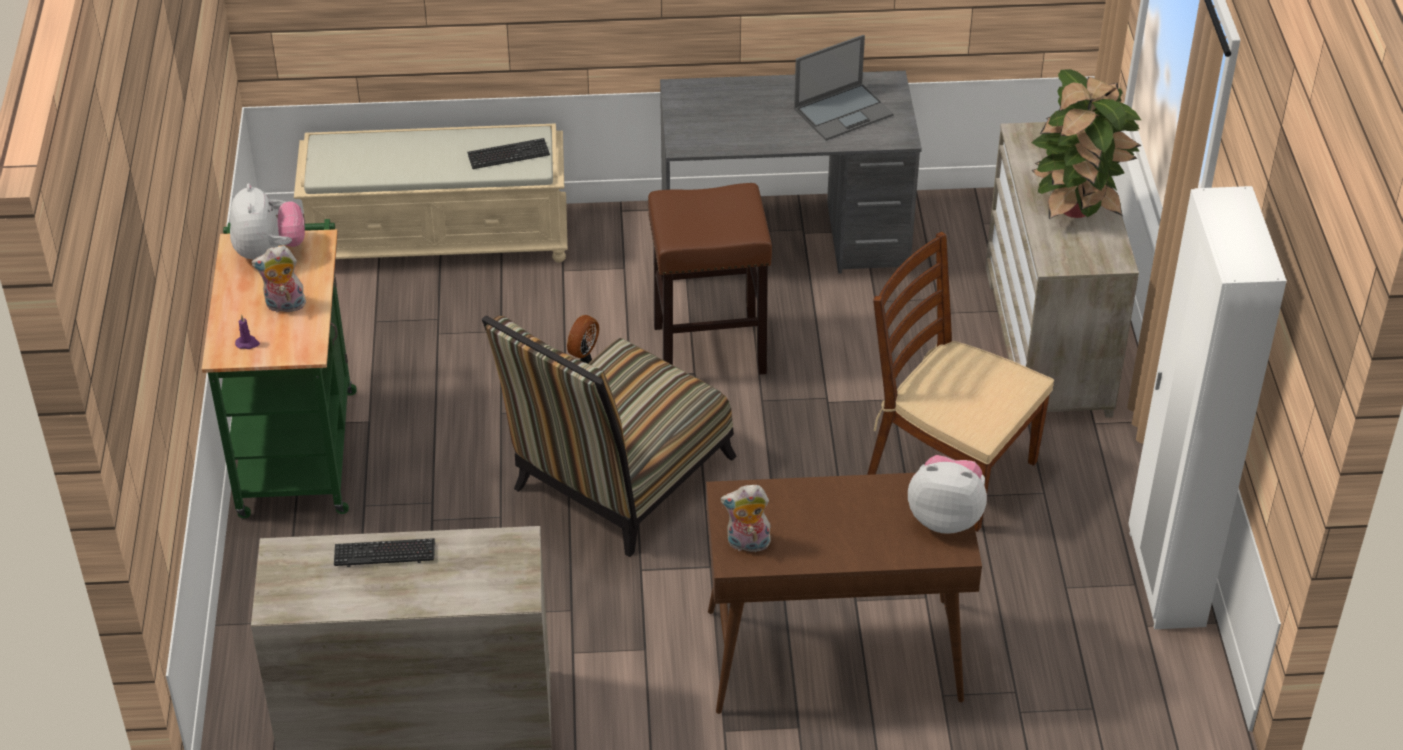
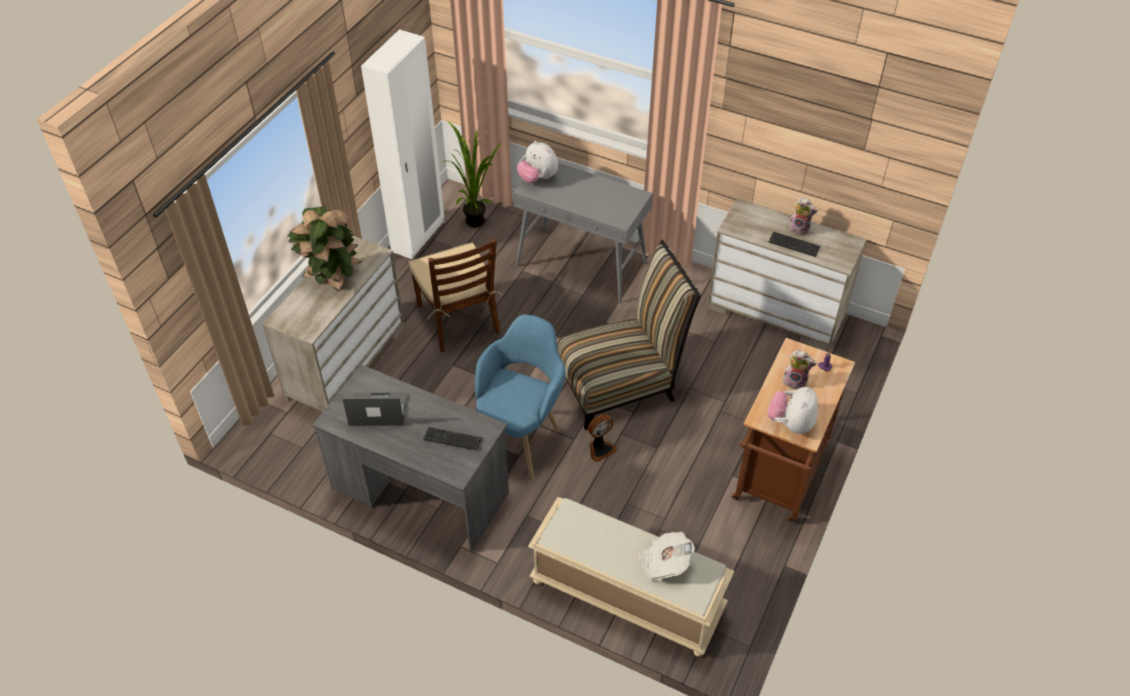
camera: 150 degrees left, 5 degrees up
green cart [202,219,357,518] -> brown cart [731,338,855,523]
keyboard [467,138,550,169] -> keyboard moved to [423,427,482,450]
brown stool [648,183,772,375] -> blue armchair [475,314,566,481]
brown console table [706,473,982,714] -> grey console table [513,163,653,303]
plush toy [720,485,771,552] -> plush toy moved to [789,197,818,236]
none -> potted plant [443,121,502,228]
none -> newspaper [637,532,695,580]

